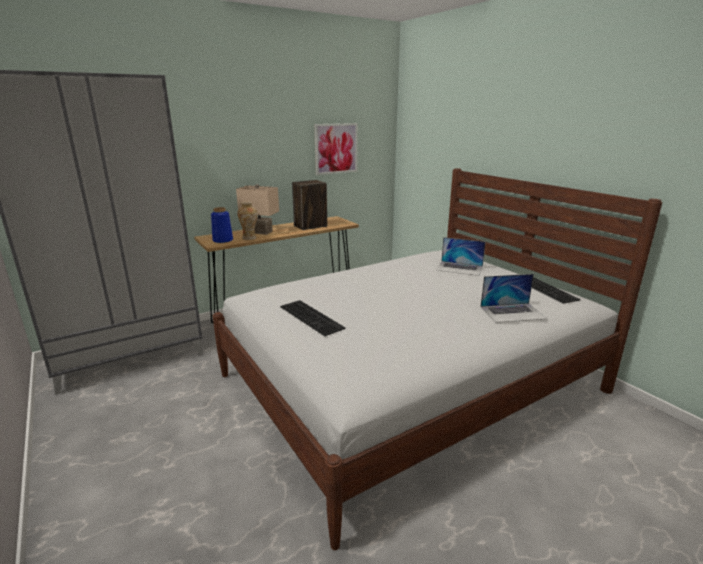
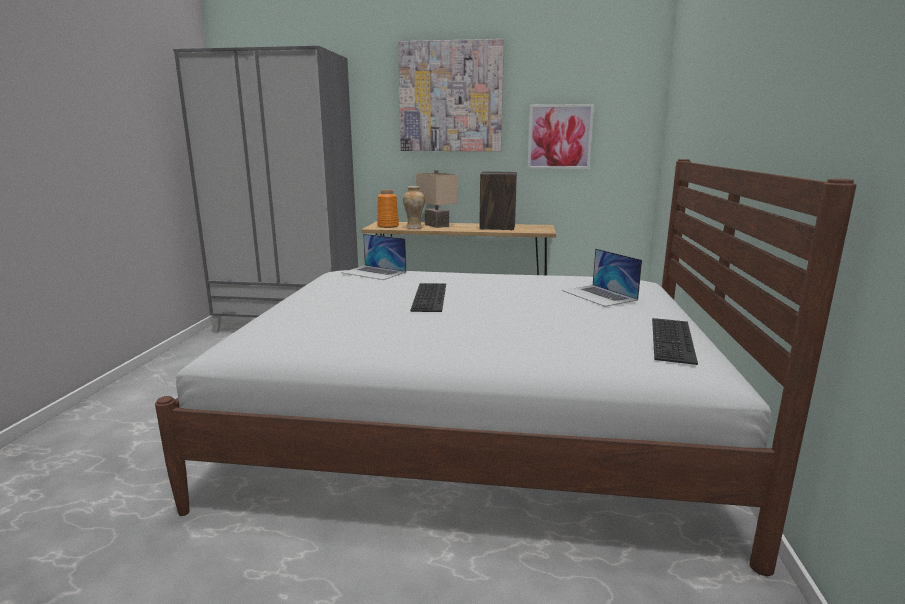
camera: 40 degrees right, 5 degrees down
blue vase [211,207,233,243] -> orange vase [377,190,399,228]
keyboard [280,300,346,336] -> keyboard moved to [410,283,446,312]
laptop [480,274,547,323] -> laptop moved to [341,234,406,280]
none -> picture [398,39,504,151]

